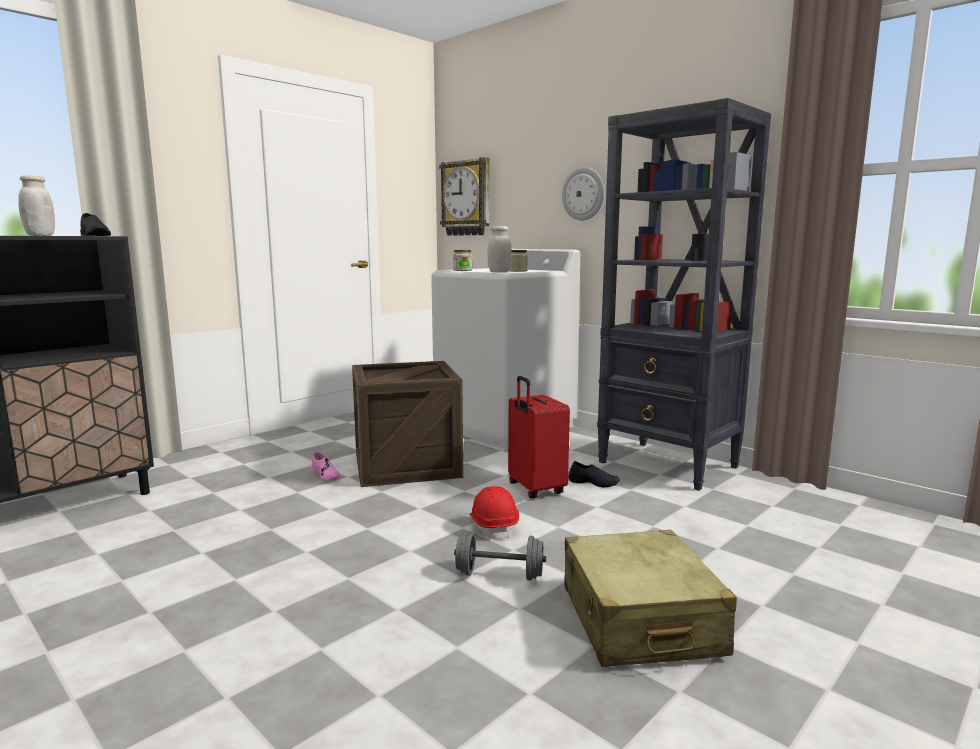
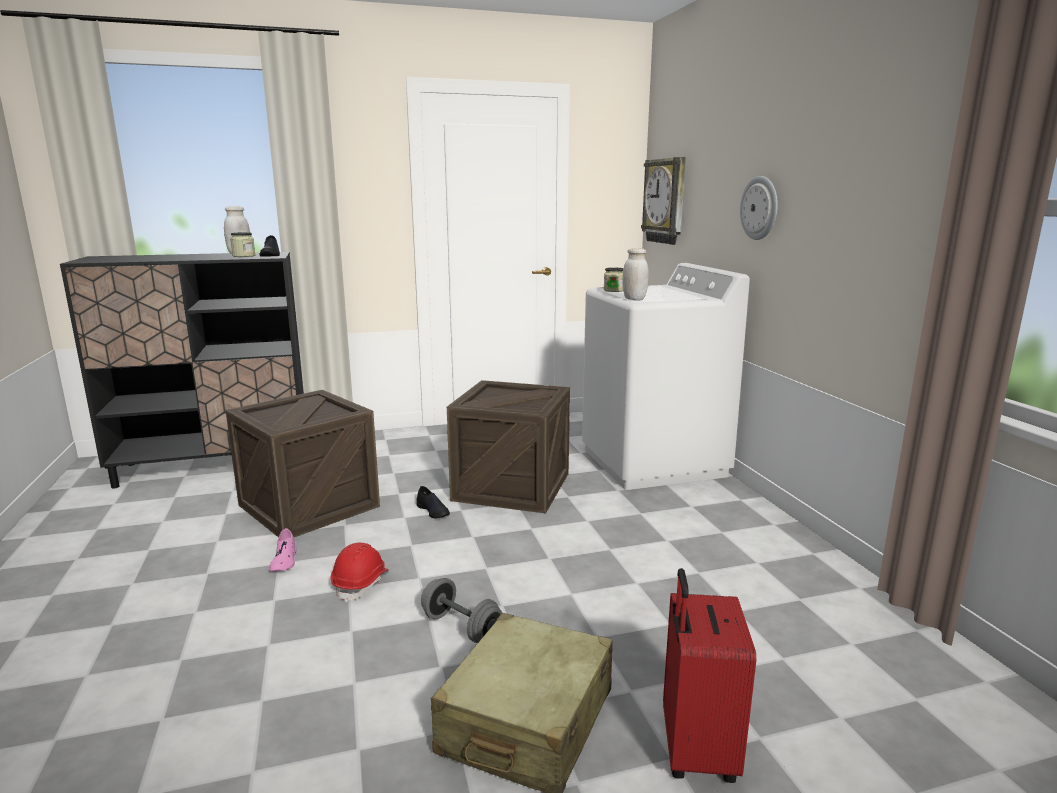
camera: 30 degrees right, 5 degrees up
pink shoe [311,452,341,481] -> pink shoe moved to [269,528,296,572]
red hard hat [469,486,519,541] -> red hard hat moved to [331,543,389,603]
red suitcase [508,376,570,499] -> red suitcase moved to [663,568,756,783]
jar [509,250,528,272] -> jar moved to [230,232,255,257]
black shoe [568,461,620,487] -> black shoe moved to [416,486,450,518]
black bookcase [597,98,771,491] -> none
none -> crate [226,390,380,538]

